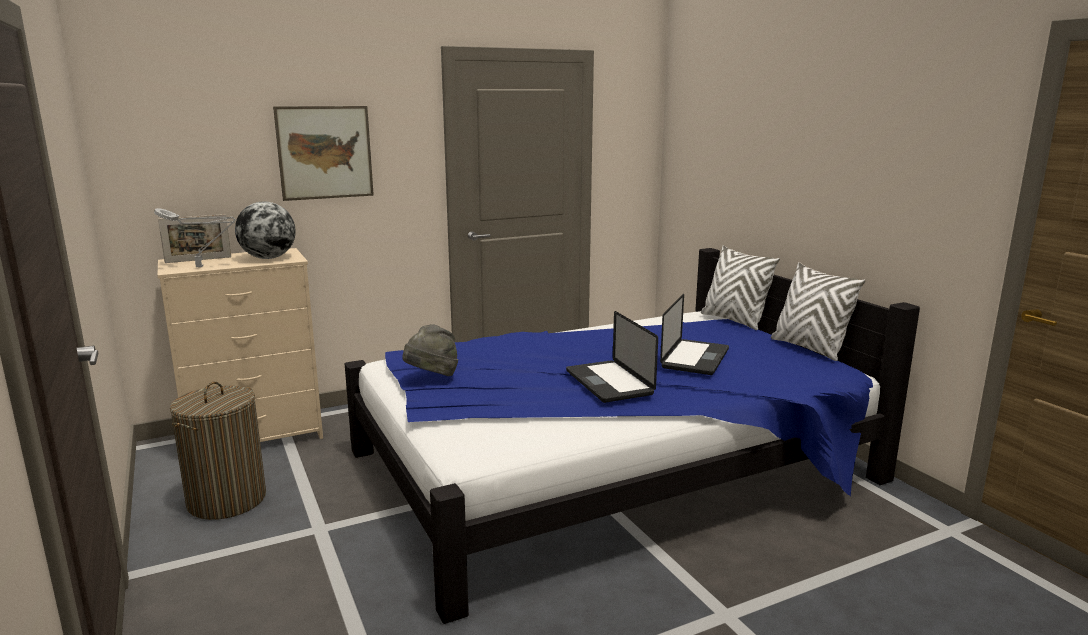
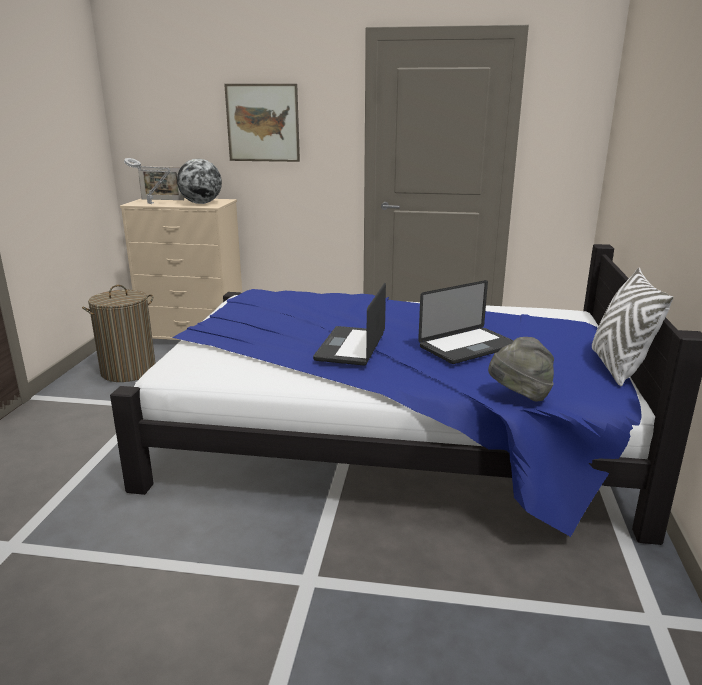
camera: 35 degrees right, 5 degrees up
grey hat [402,324,458,376] -> grey hat moved to [488,337,554,402]
white pillow [701,245,780,330] -> none

